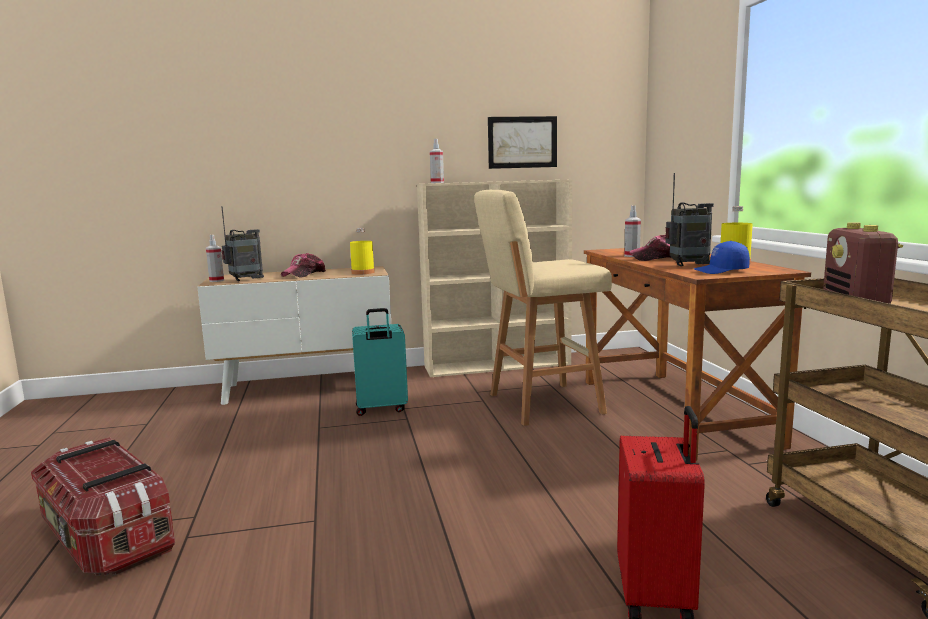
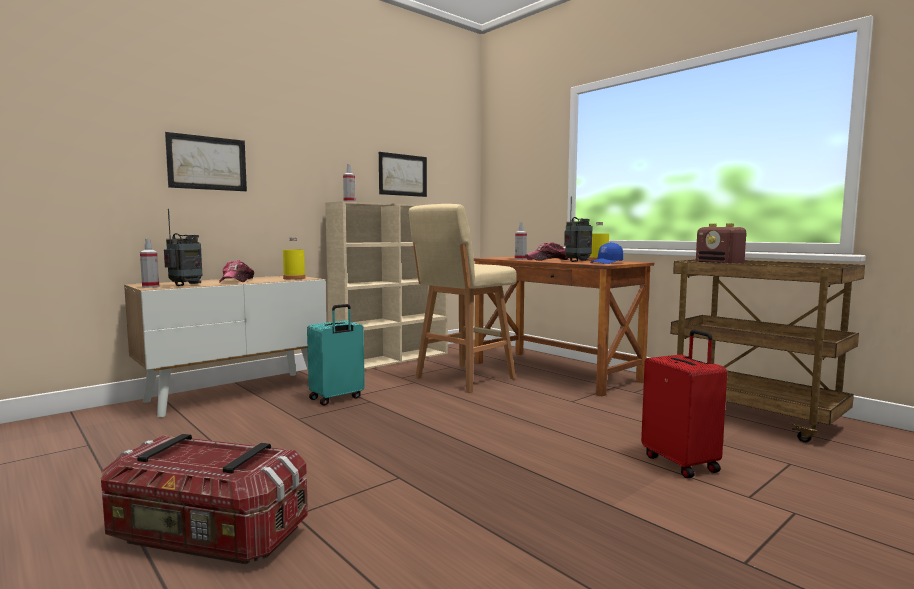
camera: 30 degrees left, 5 degrees down
none -> picture [165,132,247,191]

